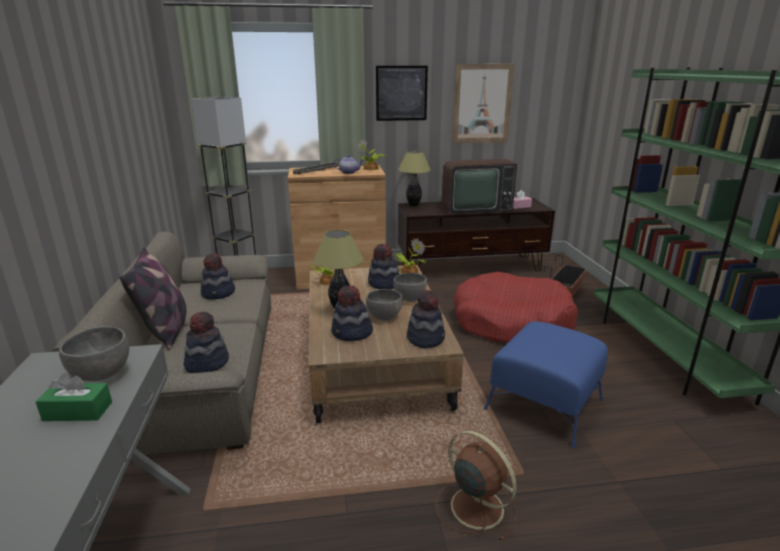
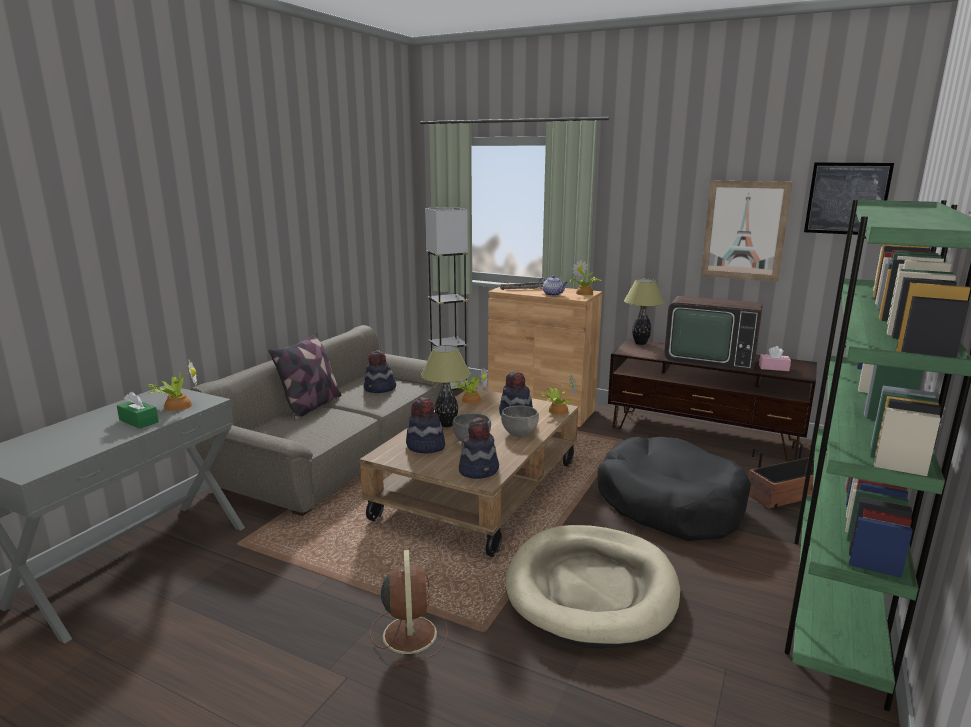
camera: 35 degrees right, 5 degrees down
grey bowl [59,326,129,381] -> potted plant [147,359,197,411]
hat [184,312,229,373] -> none
picture [376,66,428,121] -> picture moved to [804,162,894,235]
red dog bed [454,272,578,343] -> black dog bed [597,437,751,541]
blue ottoman [484,321,608,448] -> beige dog bed [505,525,680,649]

